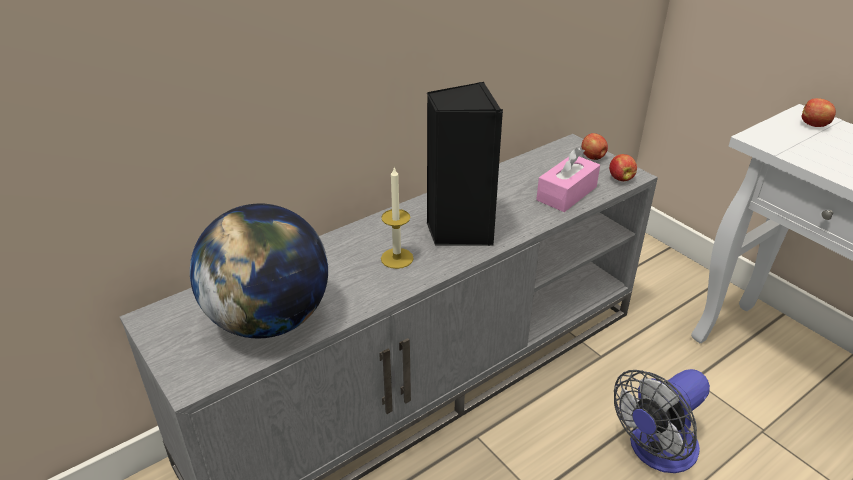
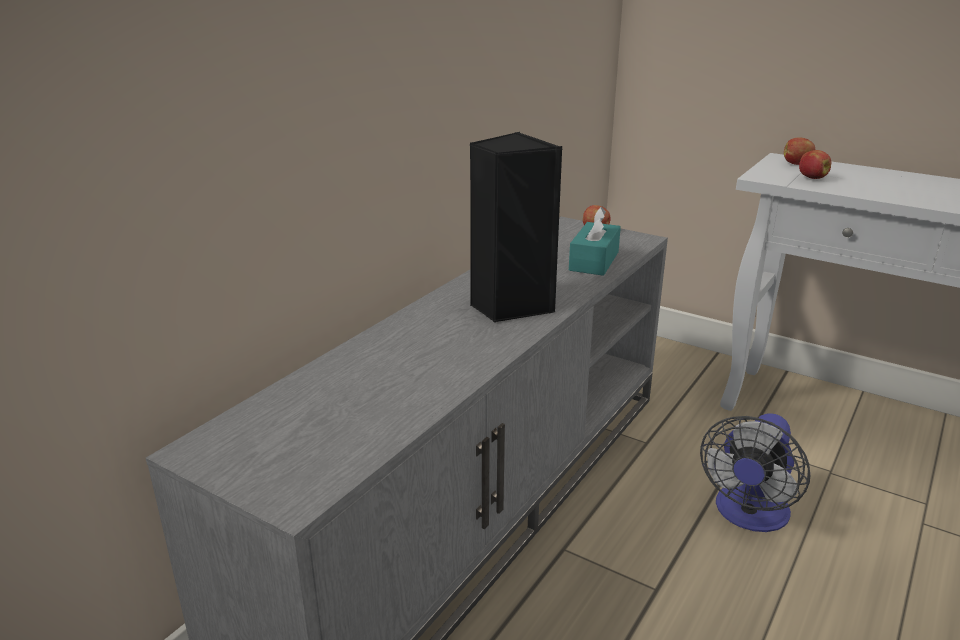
camera: 20 degrees left, 10 degrees down
globe [190,203,328,339] -> none
candle [381,167,414,269] -> none
pink tissue box [536,147,600,212] -> turquoise tissue box [569,207,621,276]
apple [609,154,637,181] -> apple moved to [799,150,831,179]

